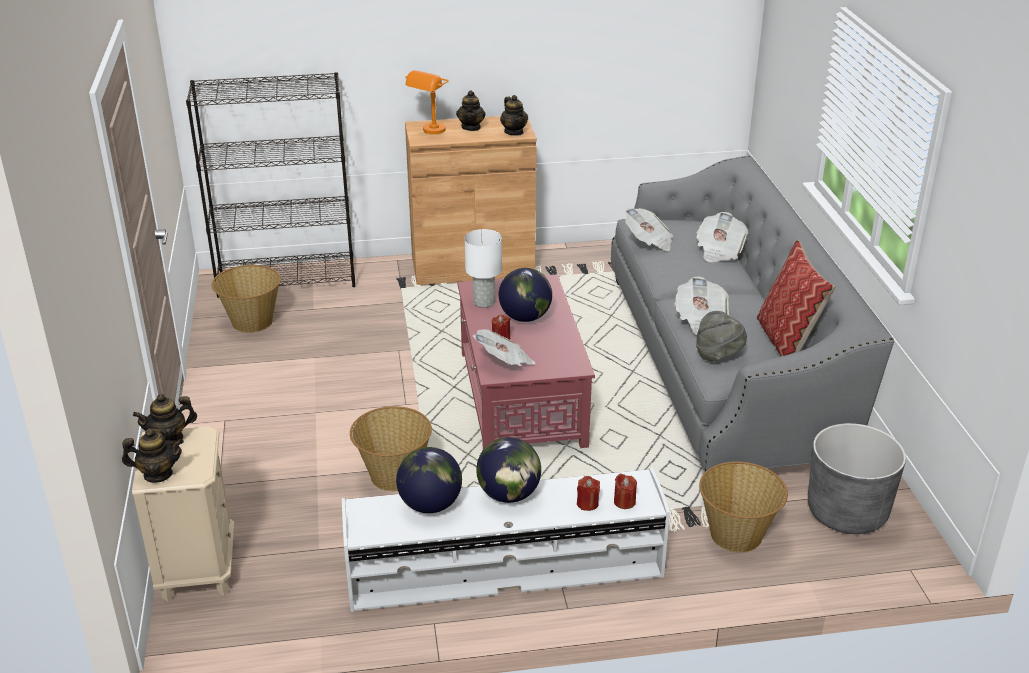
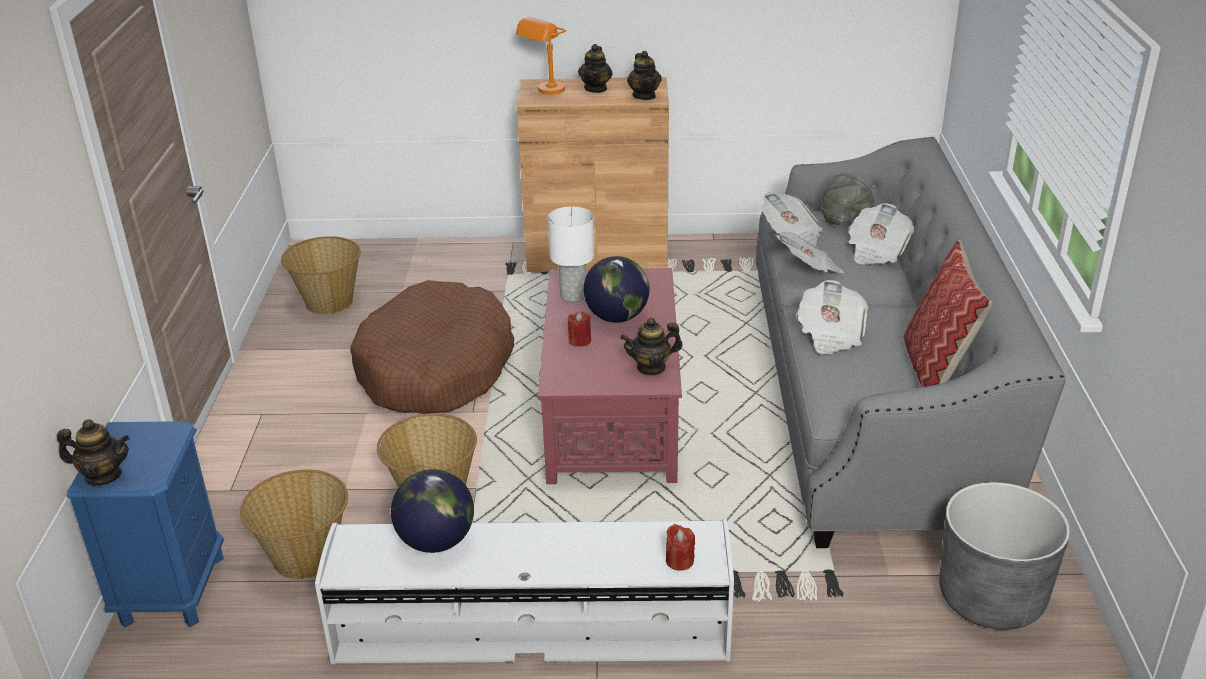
camera: 10 degrees right, 0 degrees up
beige nightstand [132,426,234,602] -> blue nightstand [67,421,224,627]
teapot [133,394,197,446] -> teapot moved to [620,318,683,376]
black bookcase [186,72,355,298] -> none
newspaper [472,329,536,366] -> newspaper moved to [776,232,844,273]
globe [476,437,541,503] -> none
red candle [577,476,600,511] -> none
grey hat [696,311,747,362] -> grey hat moved to [821,173,874,225]
basket [699,461,788,552] -> basket moved to [240,469,348,580]
none -> brown dog bed [350,280,514,414]

